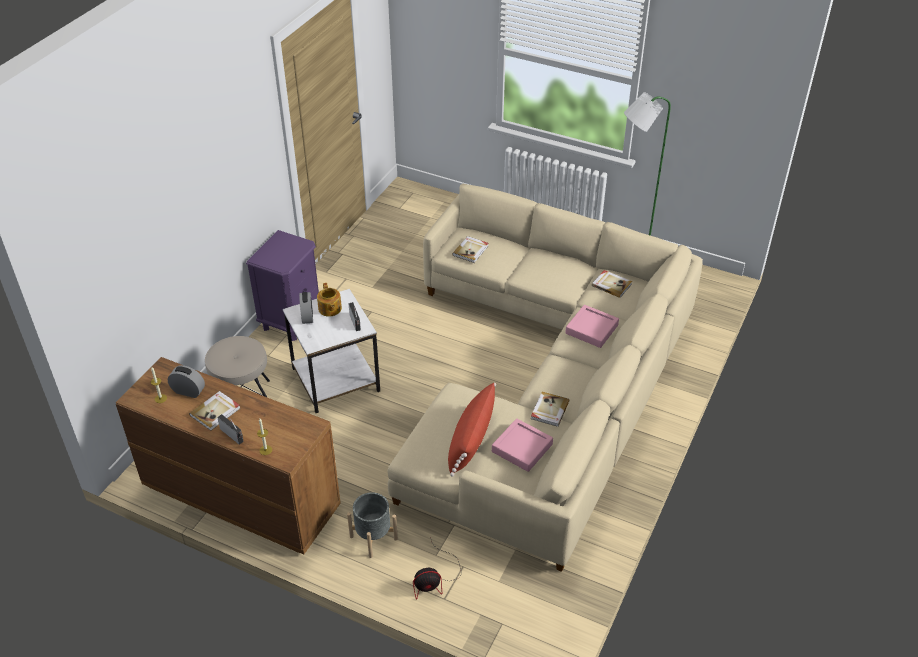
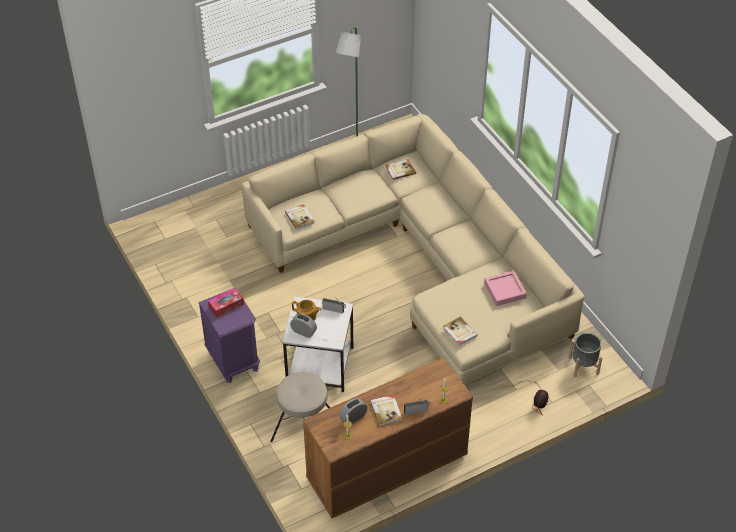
camera: 55 degrees left, 5 degrees up
grey planter [347,492,398,558] -> grey planter moved to [569,333,603,377]
red pillow [448,383,496,477] -> none
book [531,391,569,427] -> book moved to [443,317,477,346]
pink tray [565,305,619,348] -> none
none -> tissue box [208,288,244,318]

